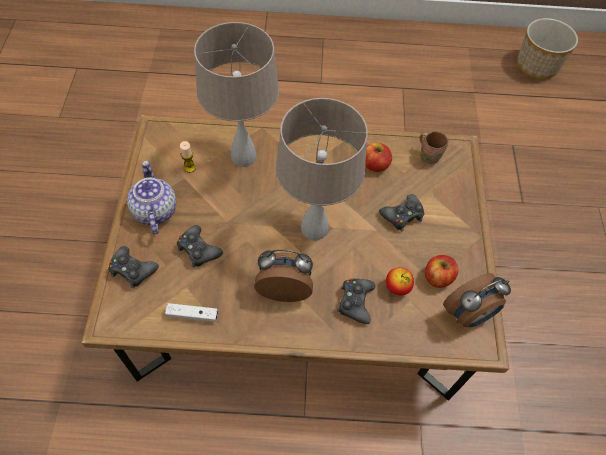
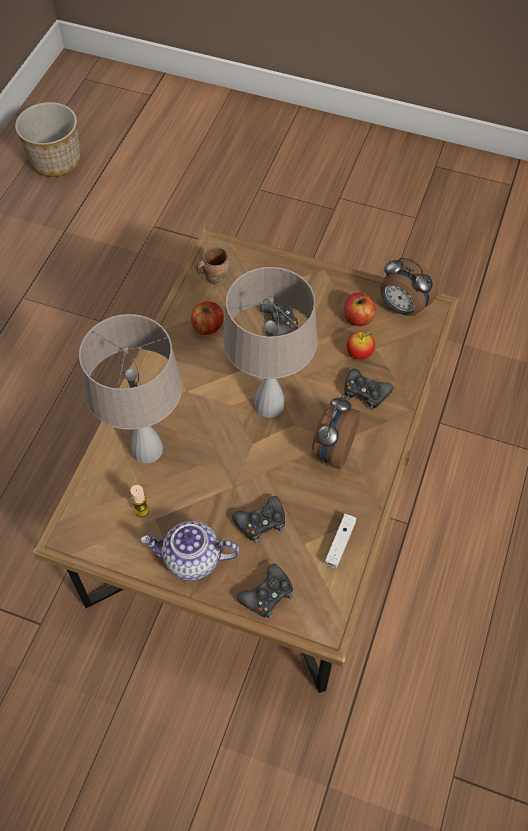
camera: 70 degrees left, 0 degrees up
alarm clock [443,273,511,327] -> alarm clock turned 135 degrees clockwise [380,257,438,316]

